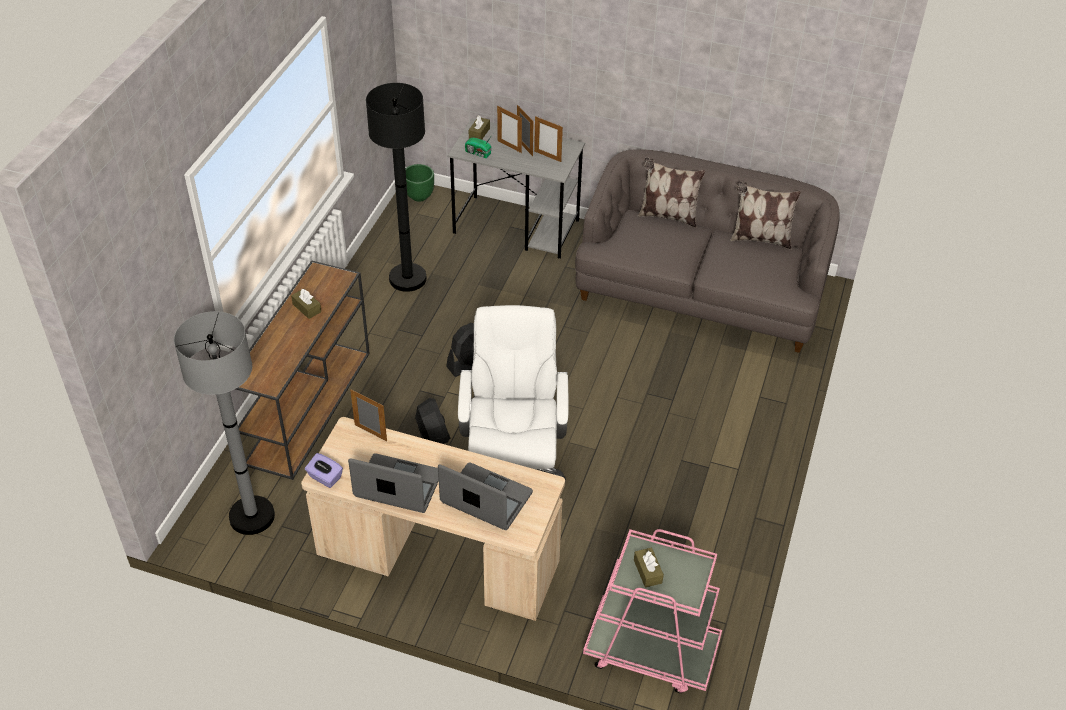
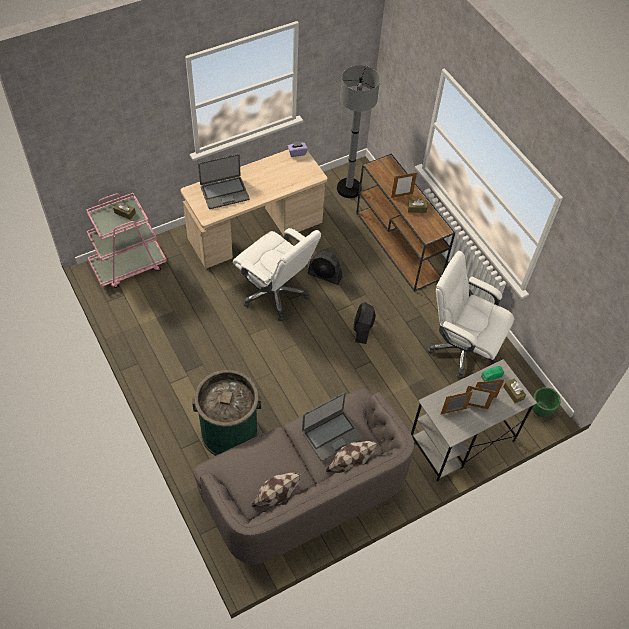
camera: 130 degrees right, 10 degrees up
laptop [348,453,439,513] -> laptop moved to [302,392,362,461]
picture frame [350,389,387,441] -> picture frame moved to [391,172,417,198]
black floor lamp [366,83,427,292] -> white office chair [427,251,514,379]
none -> green trash can [192,370,261,456]

